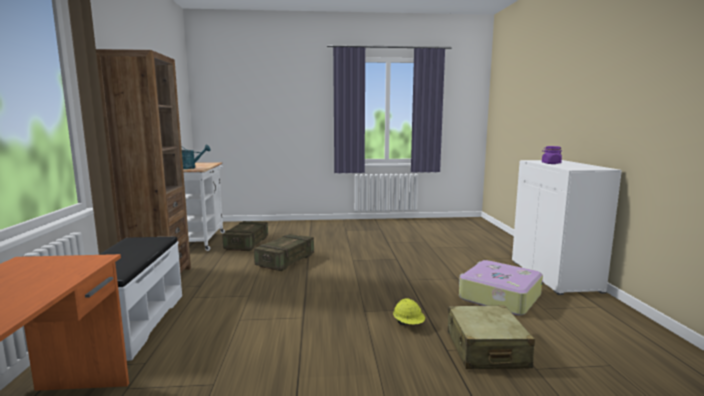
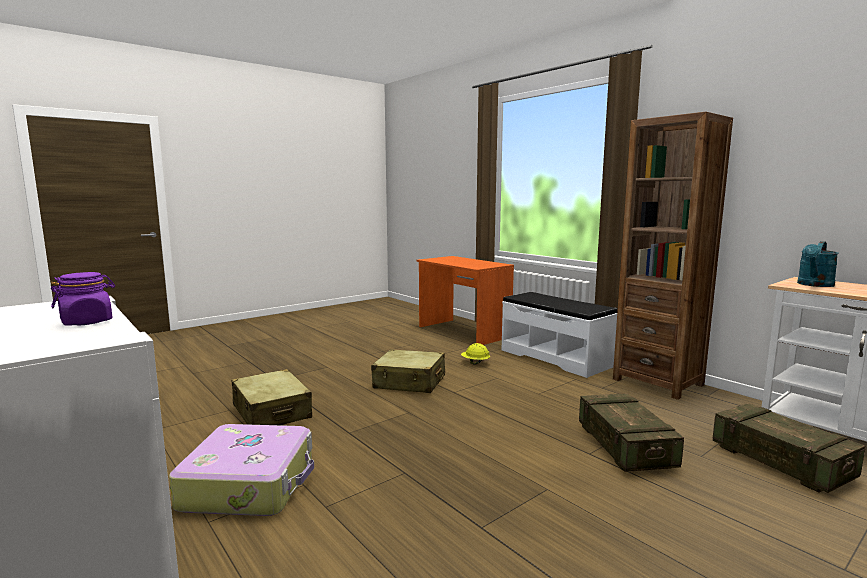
camera: 145 degrees right, 0 degrees up
yellow hard hat [393,298,425,325] -> yellow hard hat moved to [461,343,490,364]
none -> beige suitcase [371,349,445,393]

